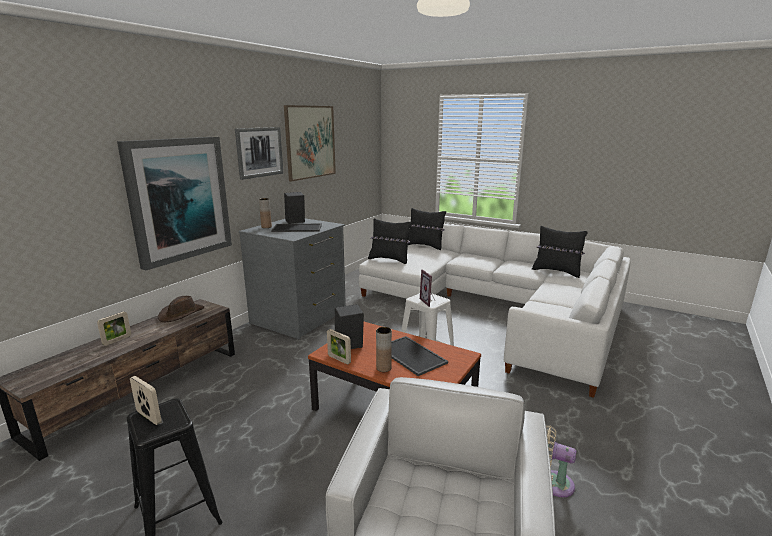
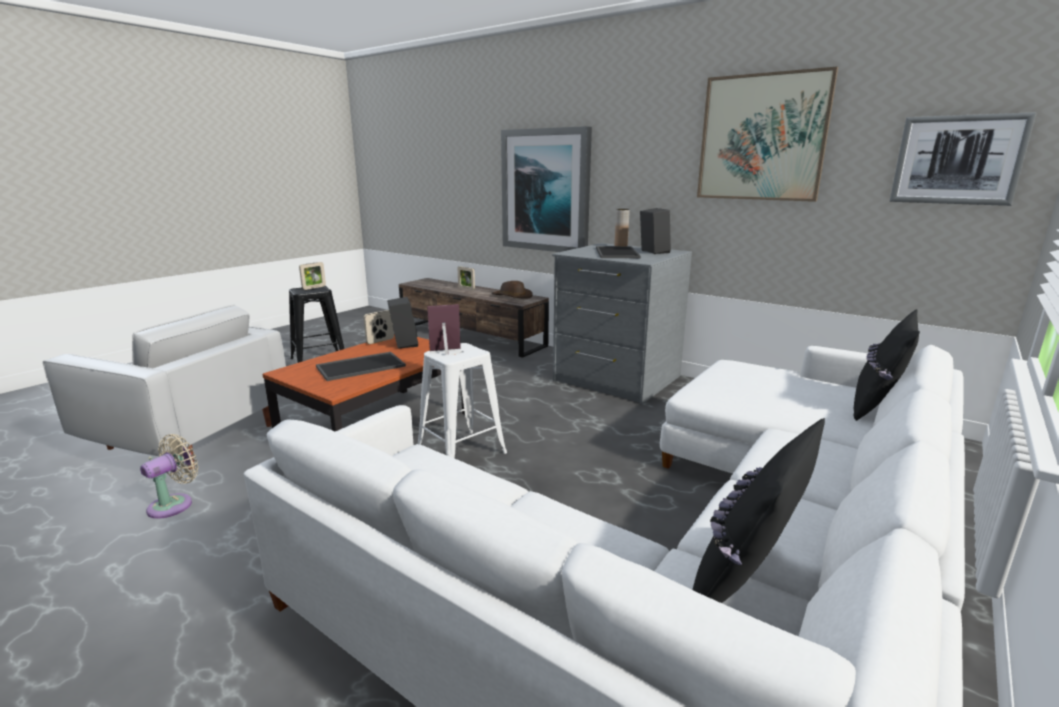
camera: 95 degrees right, 0 degrees up
picture [235,127,283,180] -> picture moved to [889,112,1037,206]
black pillow [368,218,412,264] -> none
brown vase [376,327,392,372] -> none

